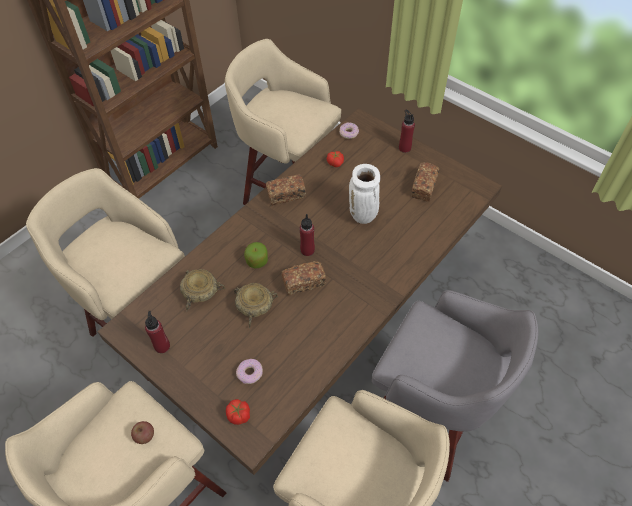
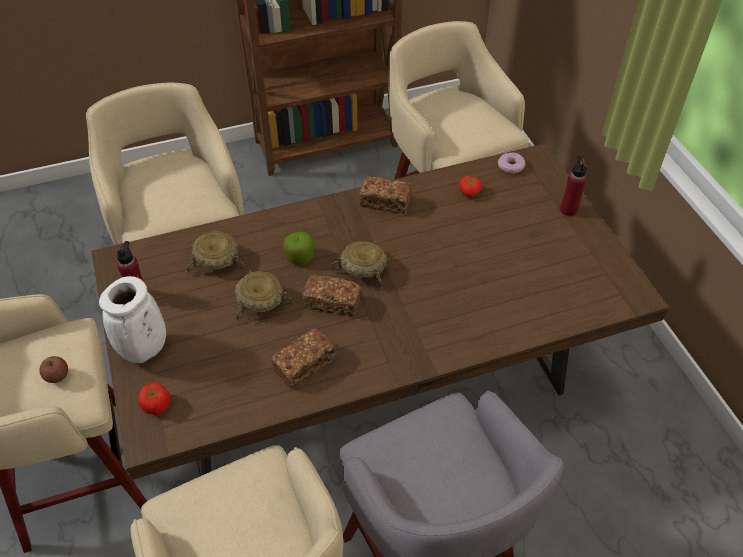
camera: 30 degrees right, 5 degrees down
donut [236,359,263,384] -> none
red bottle [299,214,315,256] -> beige bowl [331,241,387,289]
white vase [349,164,380,224] -> white vase moved to [99,276,166,363]
bread [411,162,439,202] -> bread moved to [272,328,335,389]

